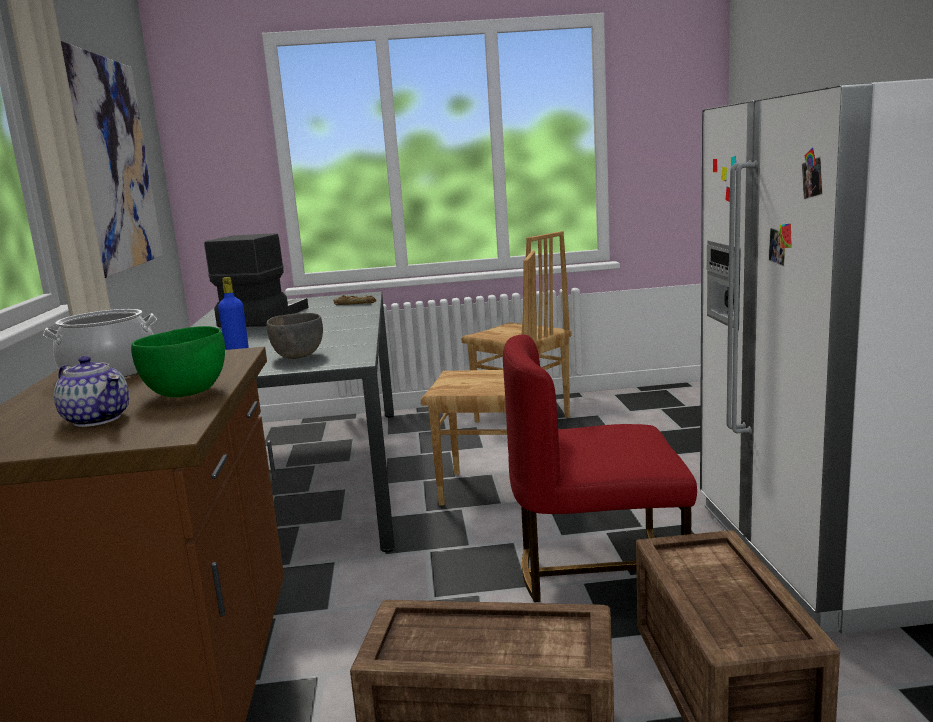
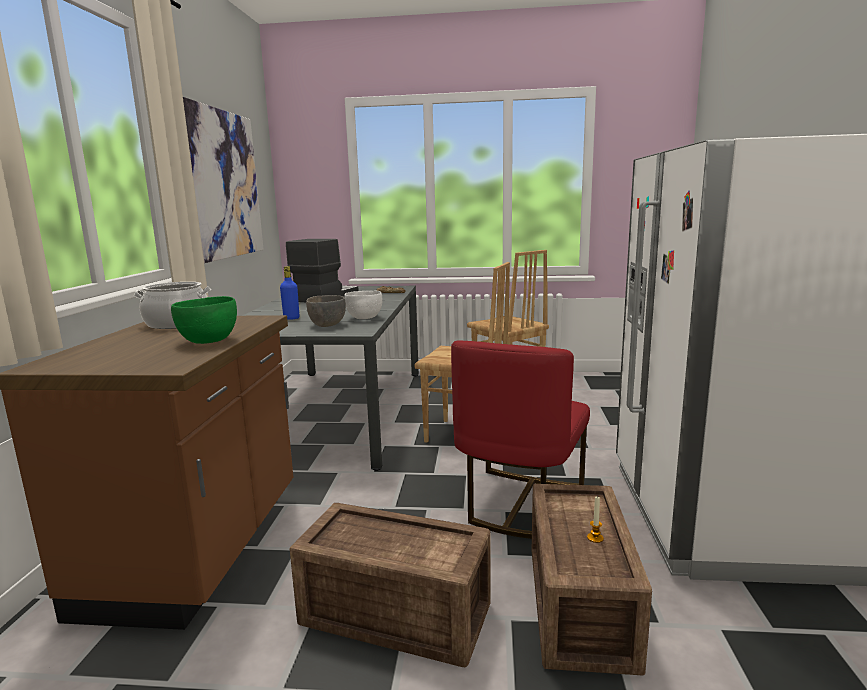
camera: 10 degrees right, 0 degrees up
teapot [54,356,129,427] -> none
red chair [503,334,697,602] -> red chair turned 75 degrees counterclockwise [451,341,590,539]
none -> white bowl [344,291,383,319]
none -> candle [587,496,604,543]

